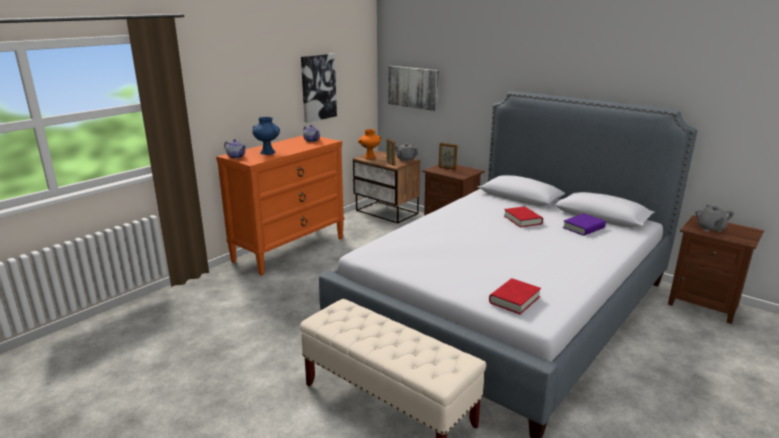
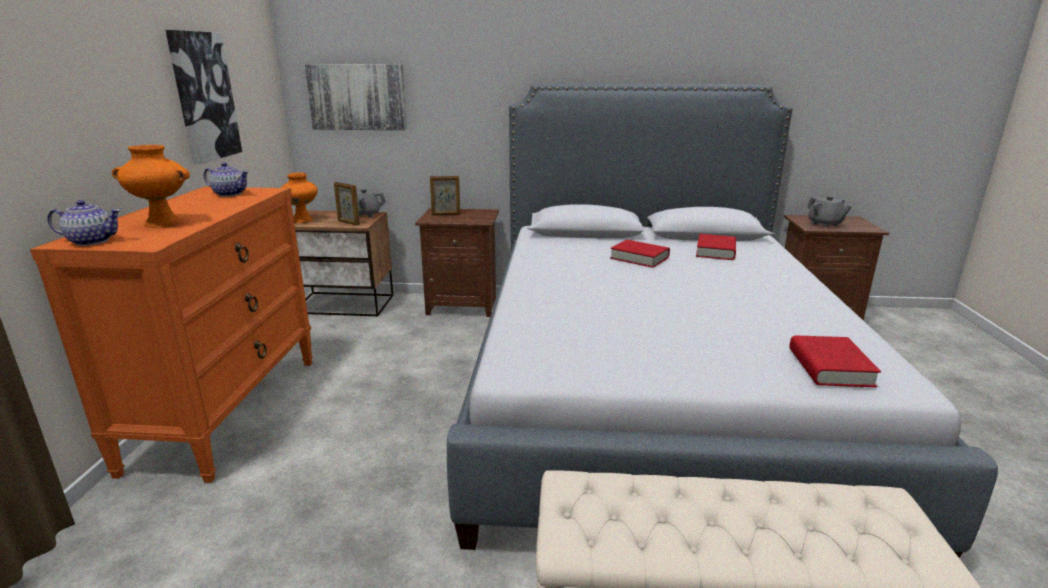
camera: 35 degrees left, 0 degrees up
blue vase [252,117,280,155] -> orange vase [112,145,190,228]
purple book [563,213,606,236] -> red book [696,234,736,260]

